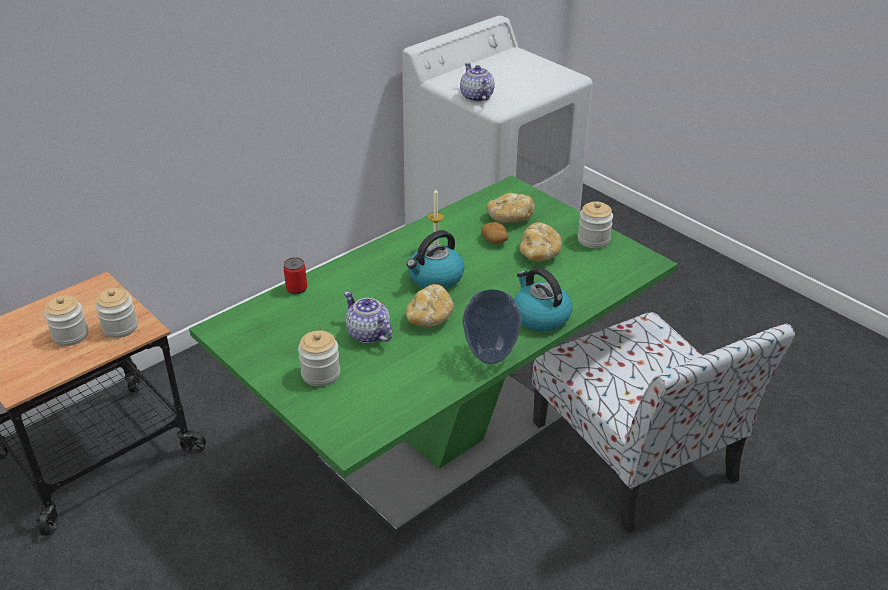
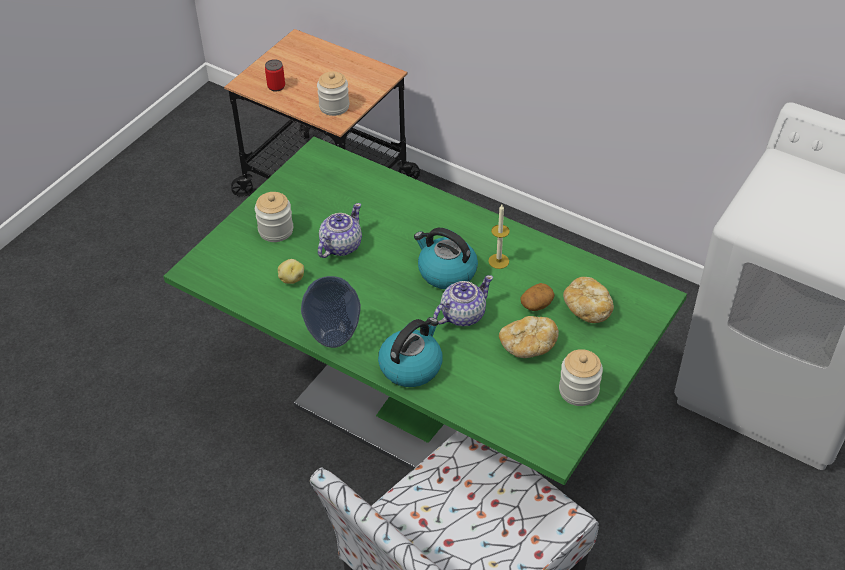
camera: 75 degrees right, 10 degrees up
jar [44,295,88,346] -> none
can [284,257,307,294] -> can moved to [265,59,285,92]
bread [406,284,454,327] -> none
teapot [460,63,495,102] -> teapot moved to [433,275,493,326]
none -> potato [278,259,304,284]

